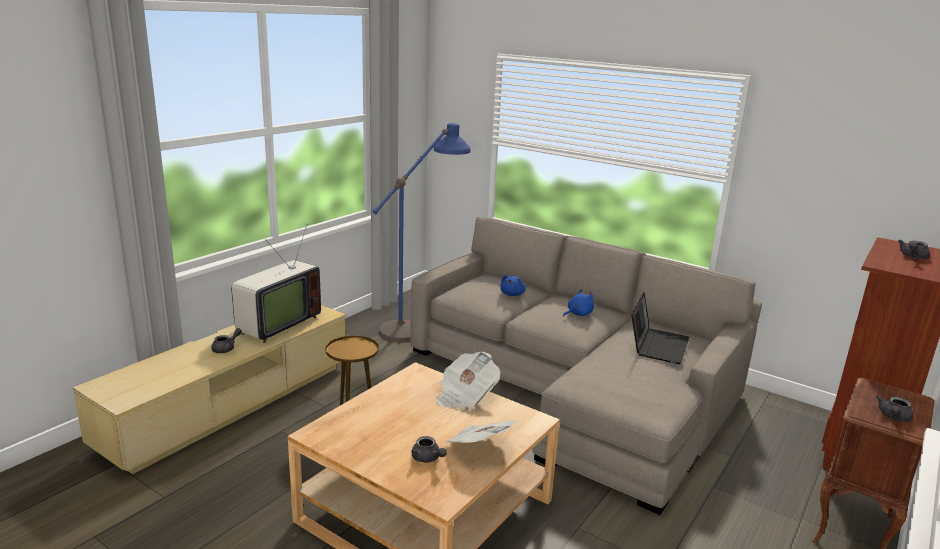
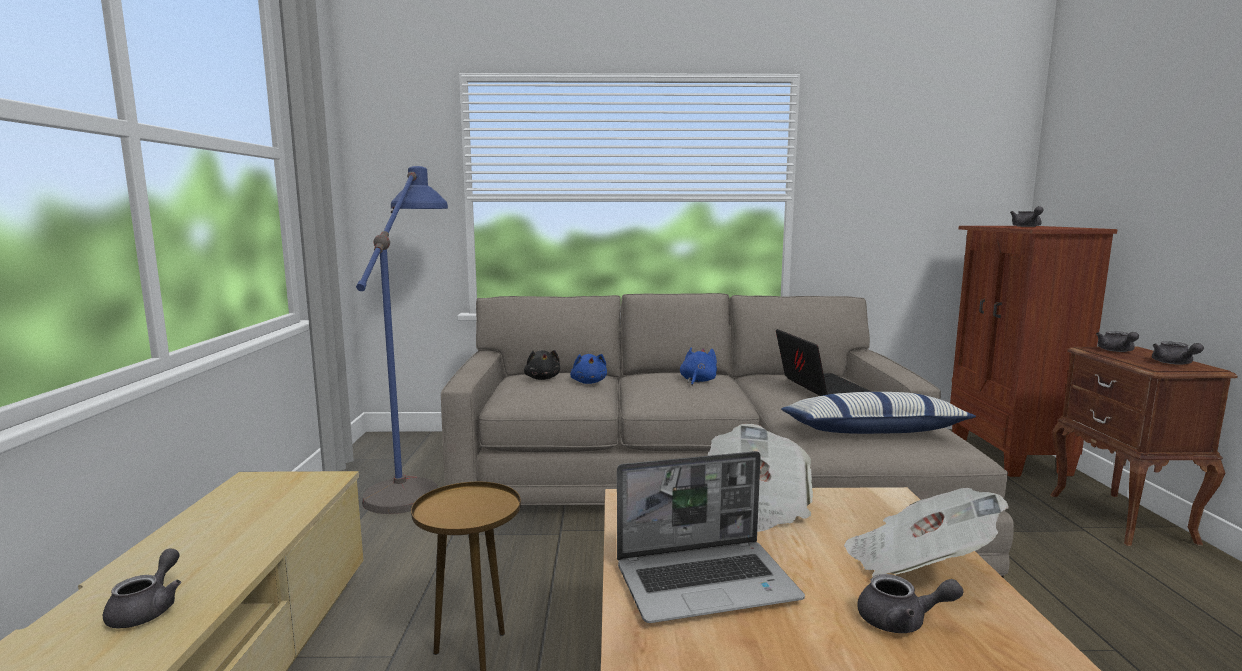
camera: 35 degrees left, 10 degrees down
television [231,225,321,343] -> none
none -> black plush toy [524,350,560,380]
none -> laptop [617,451,805,623]
none -> pillow [781,392,976,434]
none -> grey teapot [1096,331,1139,352]

